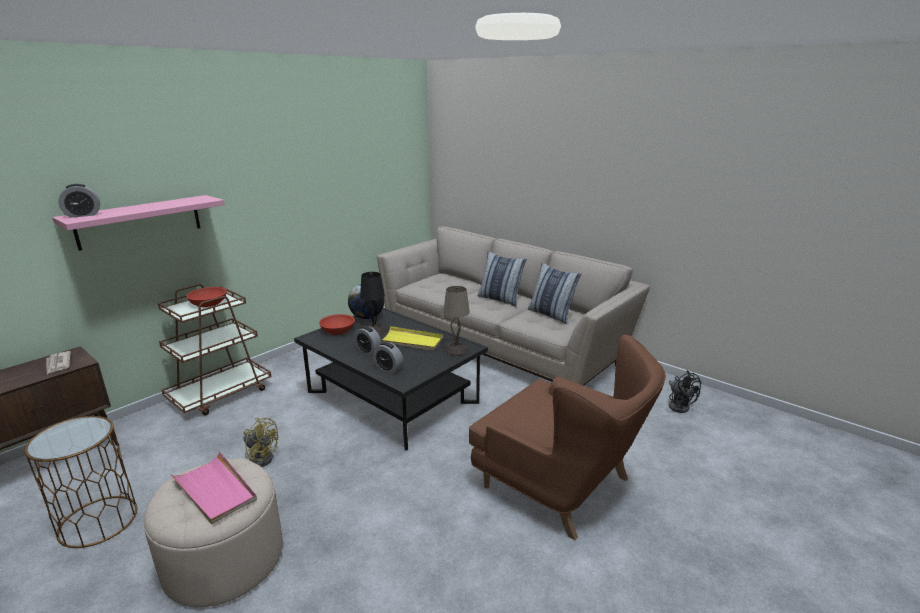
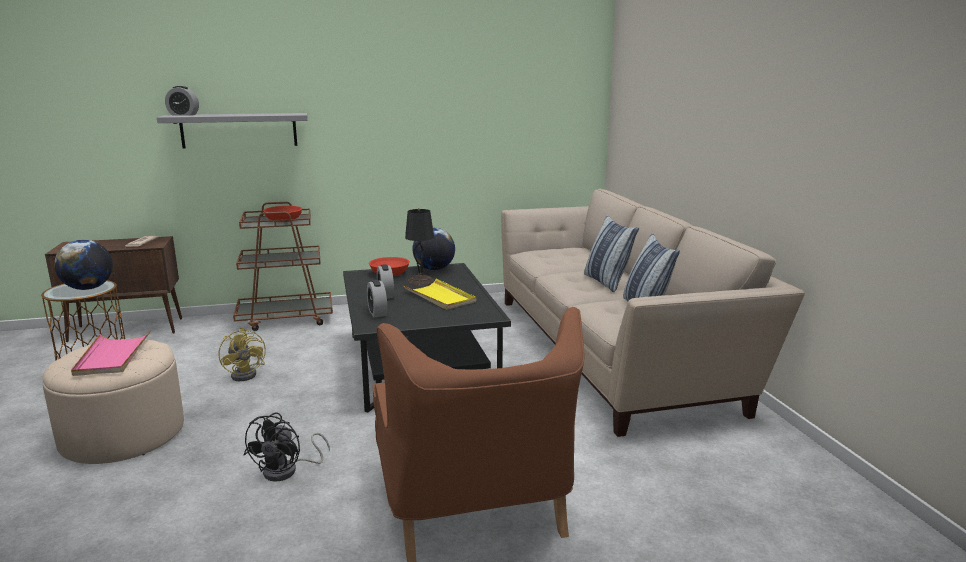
camera: 35 degrees right, 5 degrees down
pink shelf [52,195,225,251] -> grey shelf [157,113,308,149]
beige table lamp [443,286,470,356] -> none
black fan [669,371,702,413] -> black fan moved to [244,412,330,481]
none -> globe [54,240,113,290]

